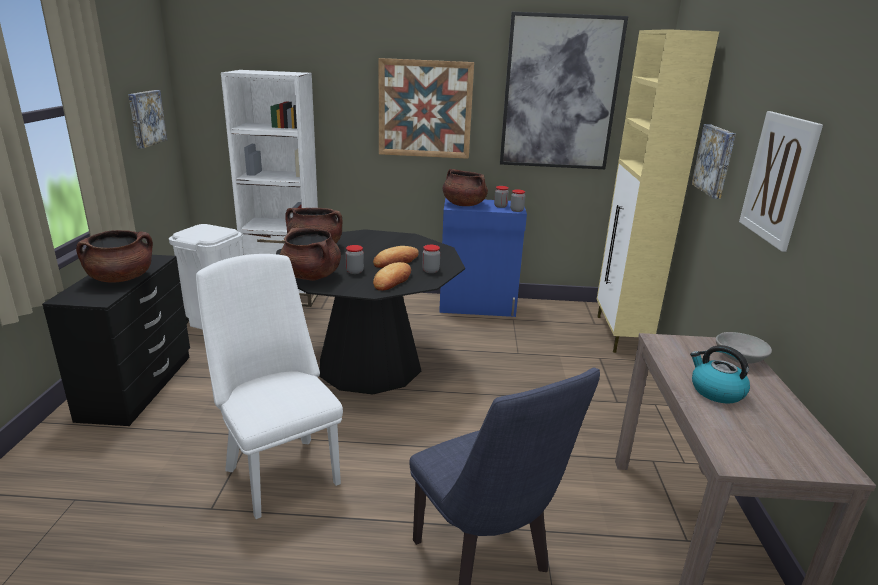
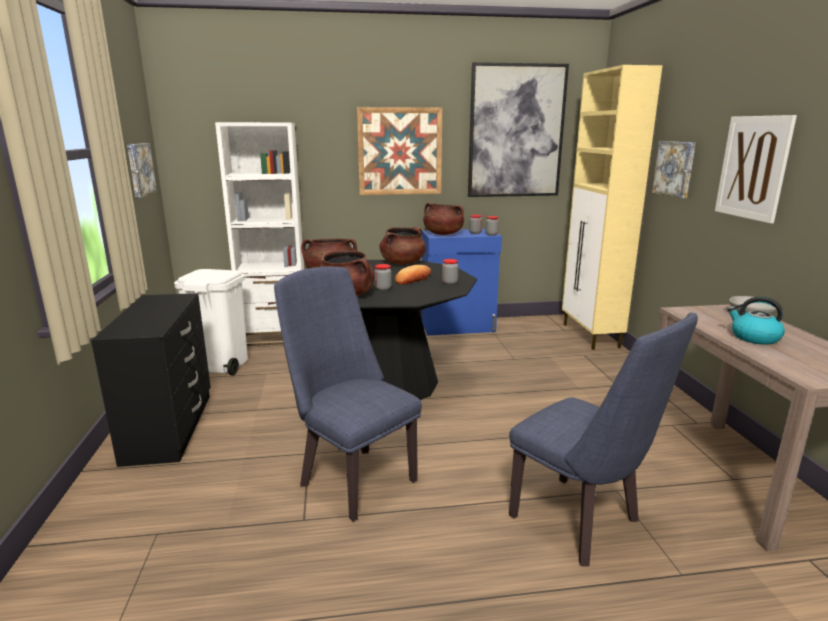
camera: 10 degrees left, 5 degrees down
brown cooking pot [76,230,153,283] -> brown cooking pot moved to [379,227,426,265]
white chair [196,254,343,519] -> blue chair [274,267,422,522]
bread [373,262,411,291] -> none

